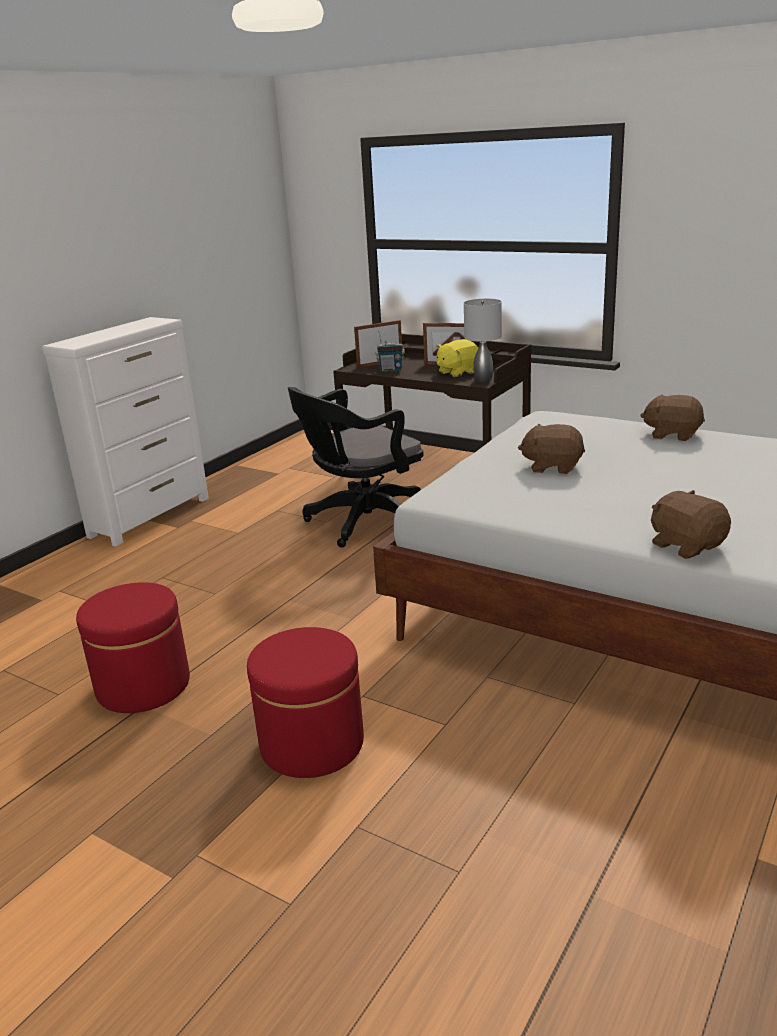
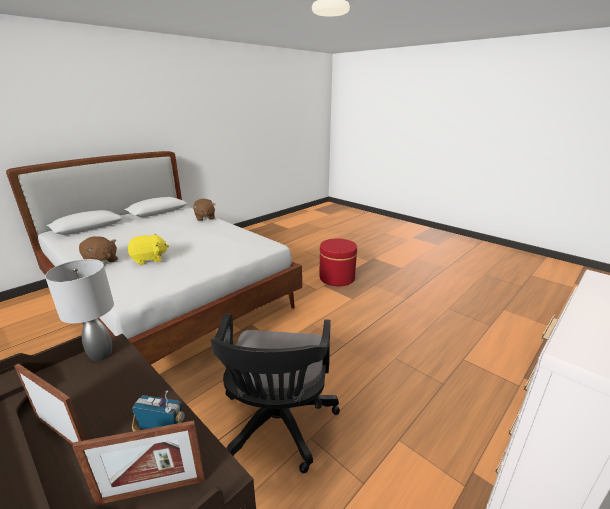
camera: 170 degrees left, 0 degrees up
red ottoman [76,582,190,713] -> none
black office chair [288,387,424,547] -> black office chair turned 120 degrees clockwise [210,313,340,473]
yellow plush toy [436,339,478,377] -> yellow plush toy moved to [128,234,169,265]
brown plush toy [518,424,585,474] -> none

